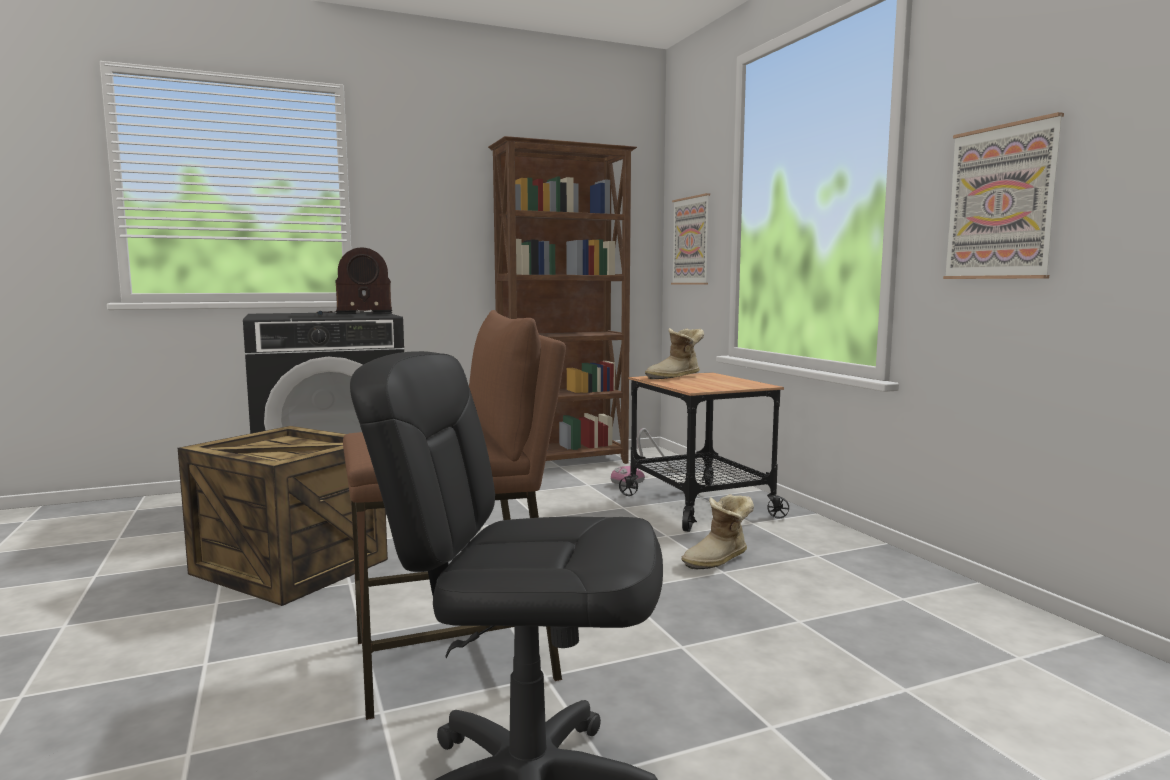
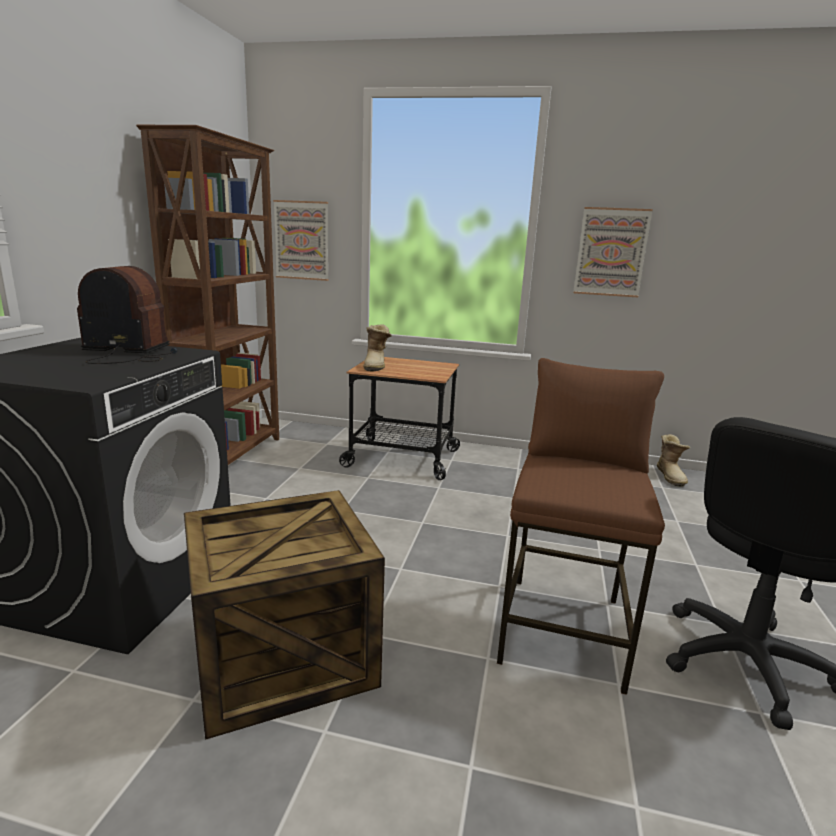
camera: 55 degrees left, 10 degrees up
radio [316,248,392,316] -> radio turned 105 degrees counterclockwise [77,266,177,364]
vacuum cleaner [611,428,682,485] -> none
boot [681,494,754,570] -> boot moved to [657,434,690,487]

